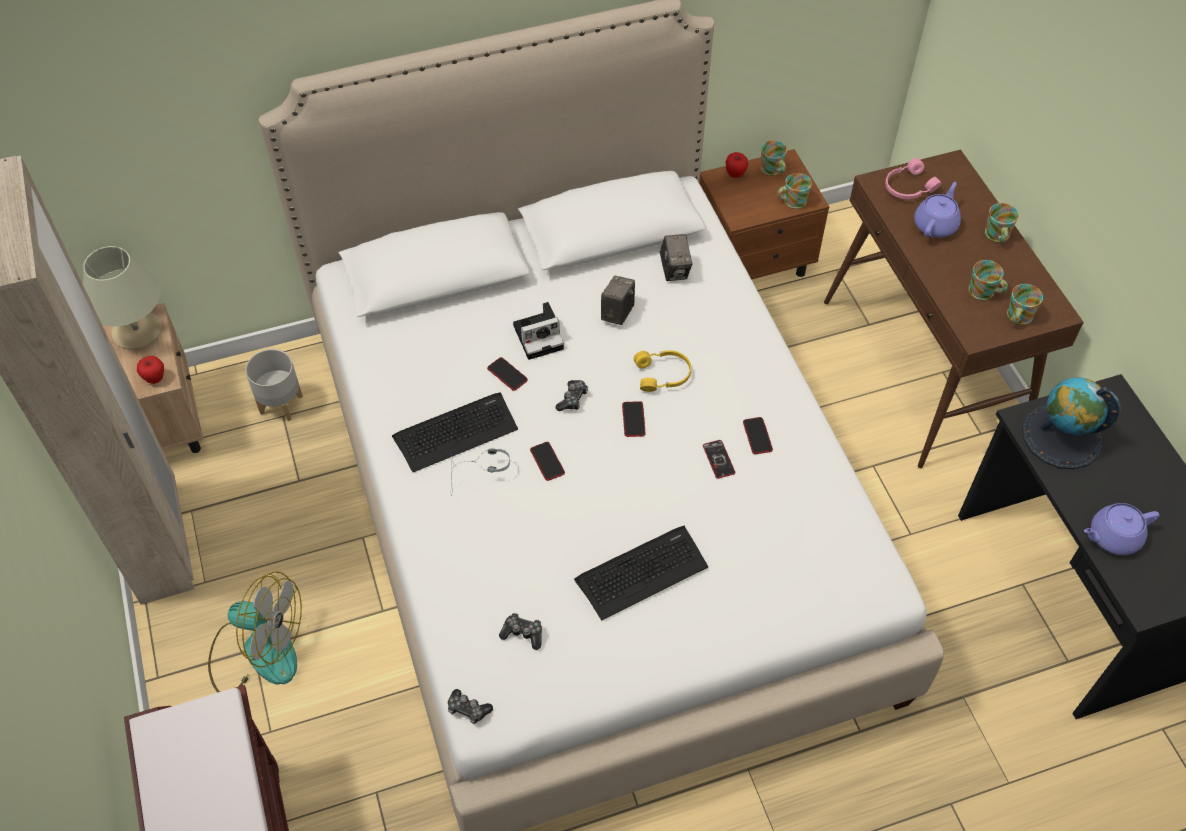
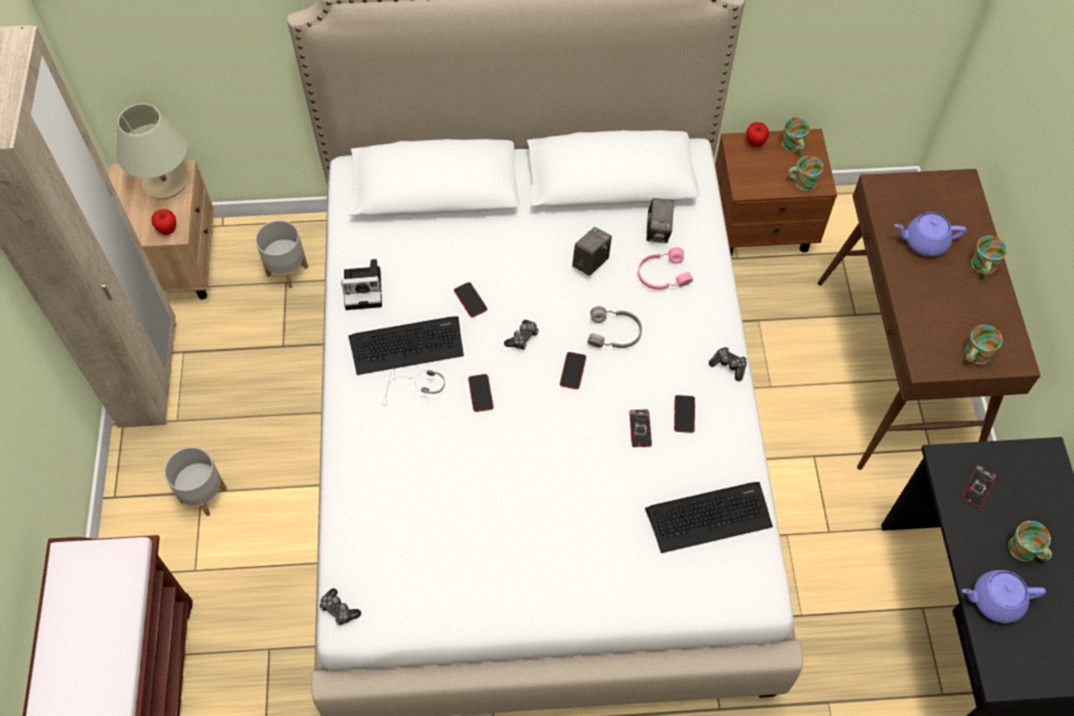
camera: 15 degrees right, 5 degrees up
fan [208,571,302,693] -> grey planter [164,447,227,516]
game controller [499,613,542,650] -> game controller moved to [709,347,747,381]
camera [513,302,564,360] -> camera moved to [341,259,382,310]
keyboard [574,526,708,620] -> keyboard moved to [645,482,773,553]
yellow headphones [634,350,691,392] -> grey headphones [587,306,642,348]
pink headphones [885,158,942,199] -> pink headphones moved to [638,247,693,290]
purple teapot [914,182,961,238] -> purple teapot turned 135 degrees counterclockwise [894,212,967,256]
mug [969,260,1008,300] -> mug moved to [1008,521,1052,561]
globe [1022,377,1121,469] -> phone [962,465,996,508]

